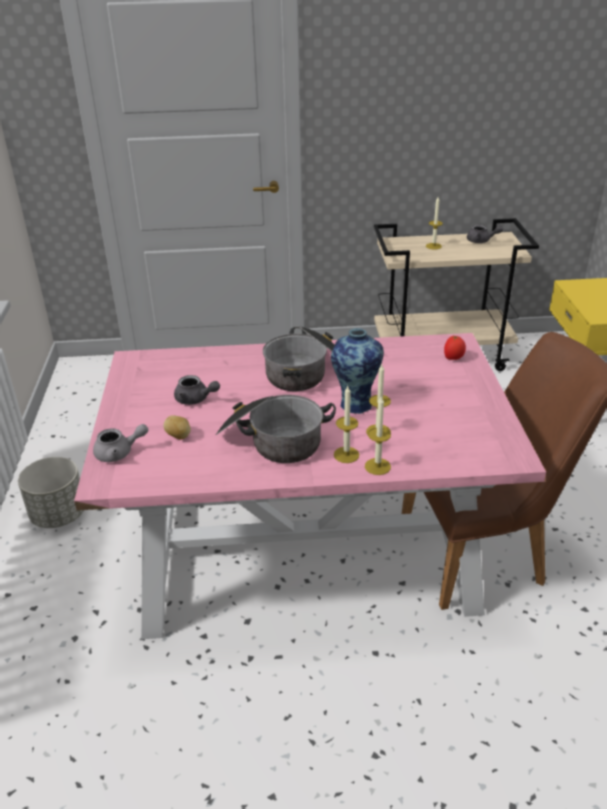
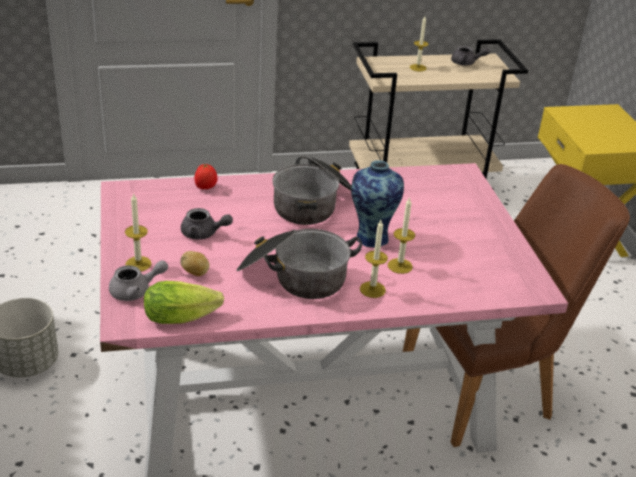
camera: 10 degrees left, 0 degrees up
candle [365,397,391,475] -> candle moved to [125,193,152,271]
tomato [444,336,466,360] -> tomato moved to [194,164,218,189]
none -> lettuce [144,281,224,324]

